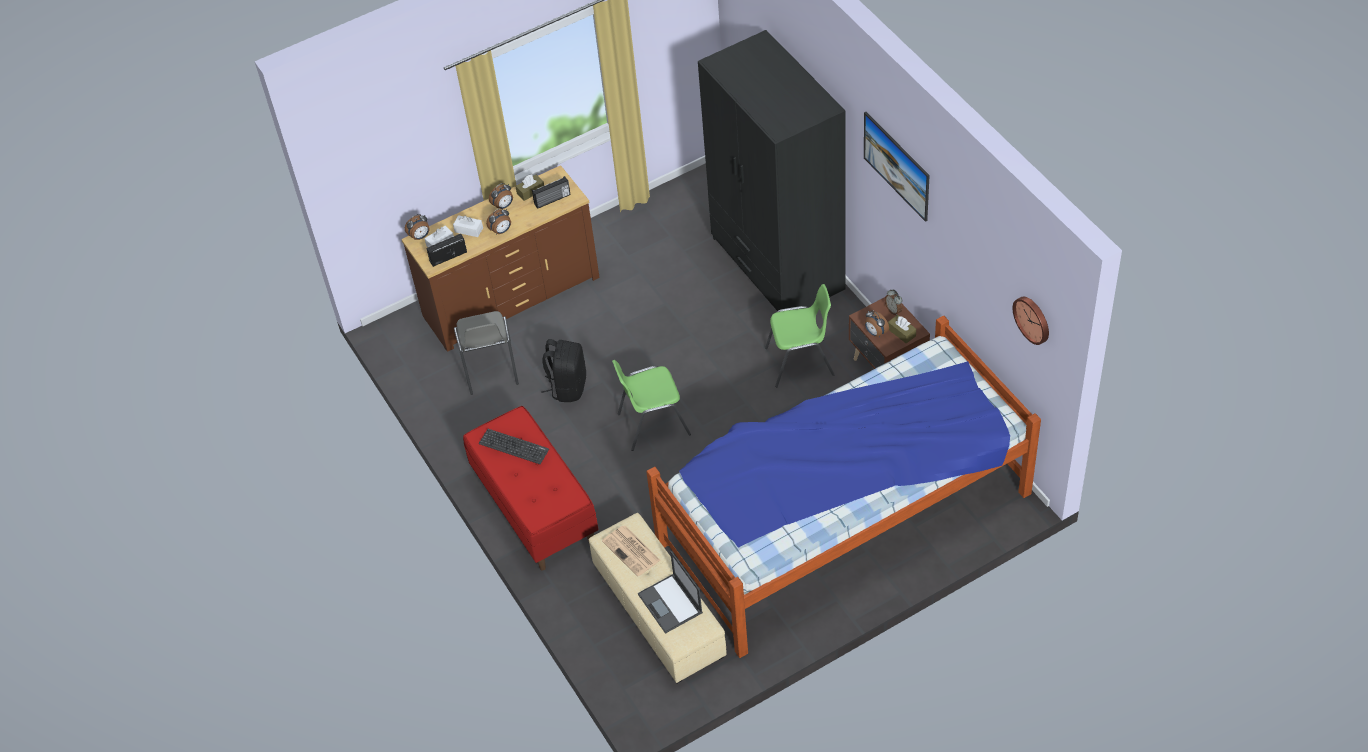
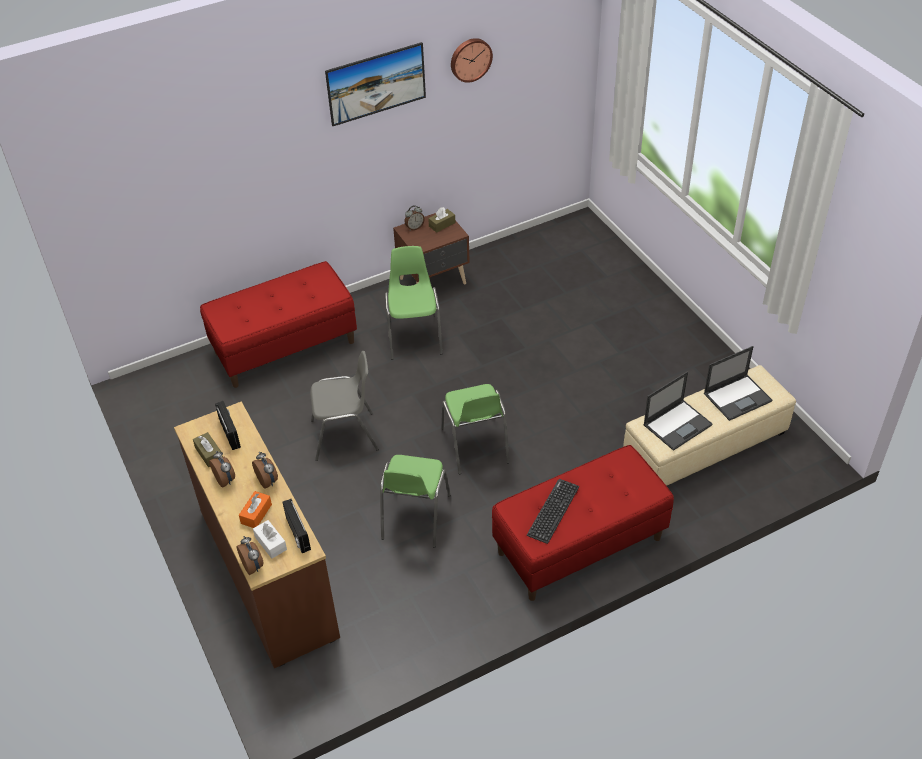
camera: 90 degrees left, 5 degrees down
white tissue box [453,215,483,237] -> orange tissue box [239,491,272,528]
grey chair [454,311,519,395] -> grey chair moved to [310,351,379,461]
black backpack [541,339,586,402] -> green chair [380,455,451,548]
newspaper [602,526,661,577] -> laptop [643,371,712,451]
bed [646,315,1041,658] -> none
black wardrobe [698,30,846,311] -> red bench [200,261,357,388]
alarm clock [865,310,889,337] -> none
wall clock [1012,297,1049,345] -> wall clock moved to [451,38,493,83]

